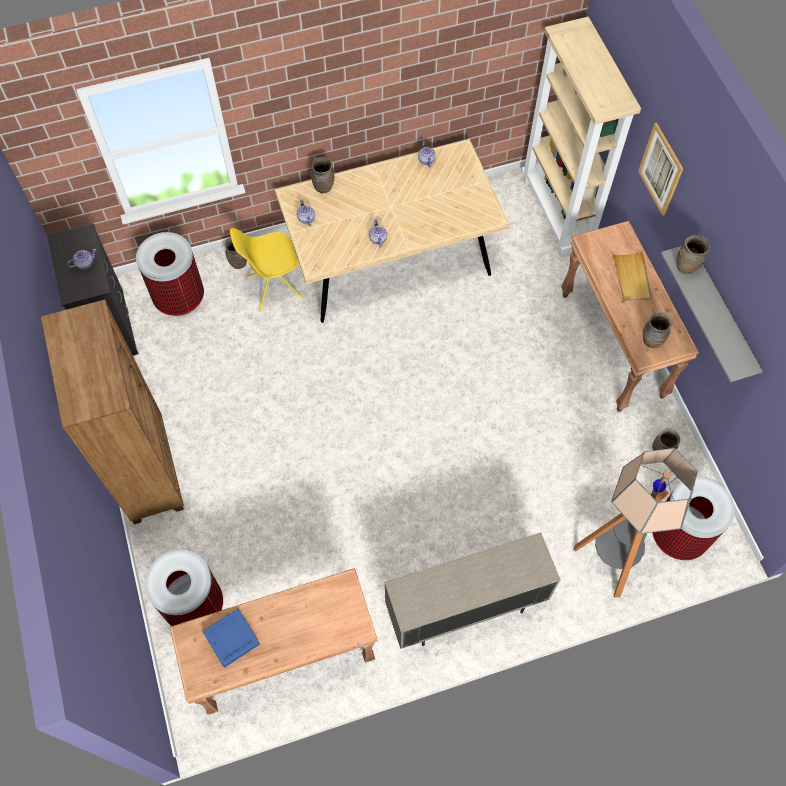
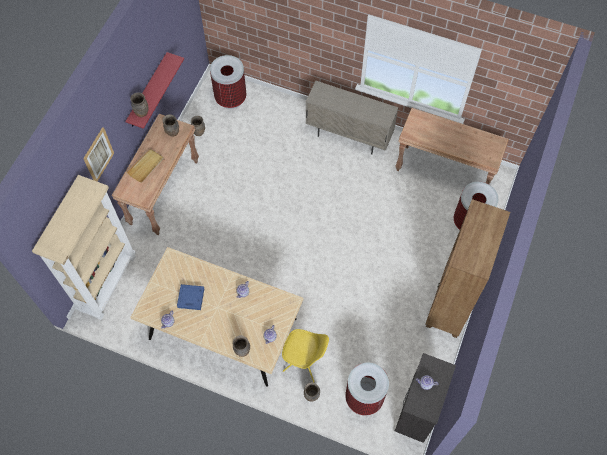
camera: 140 degrees left, 0 degrees up
blue tray [203,609,260,668] -> blue tray moved to [177,284,204,310]
floor lamp [573,448,698,598] -> none
grey shelf [661,246,763,382] -> red shelf [125,52,184,129]

